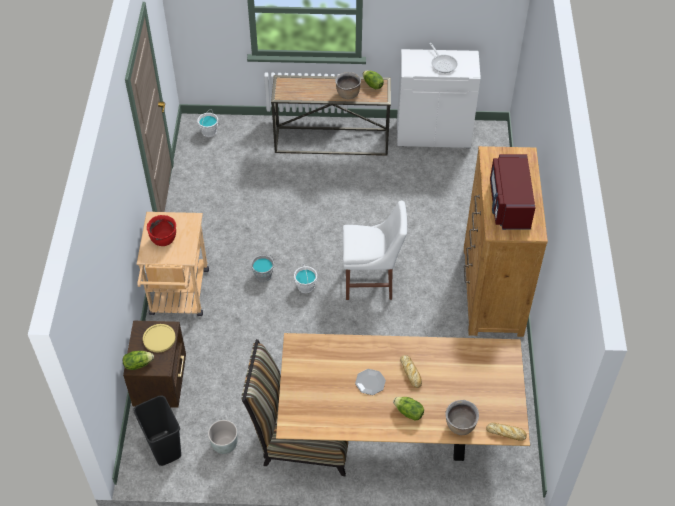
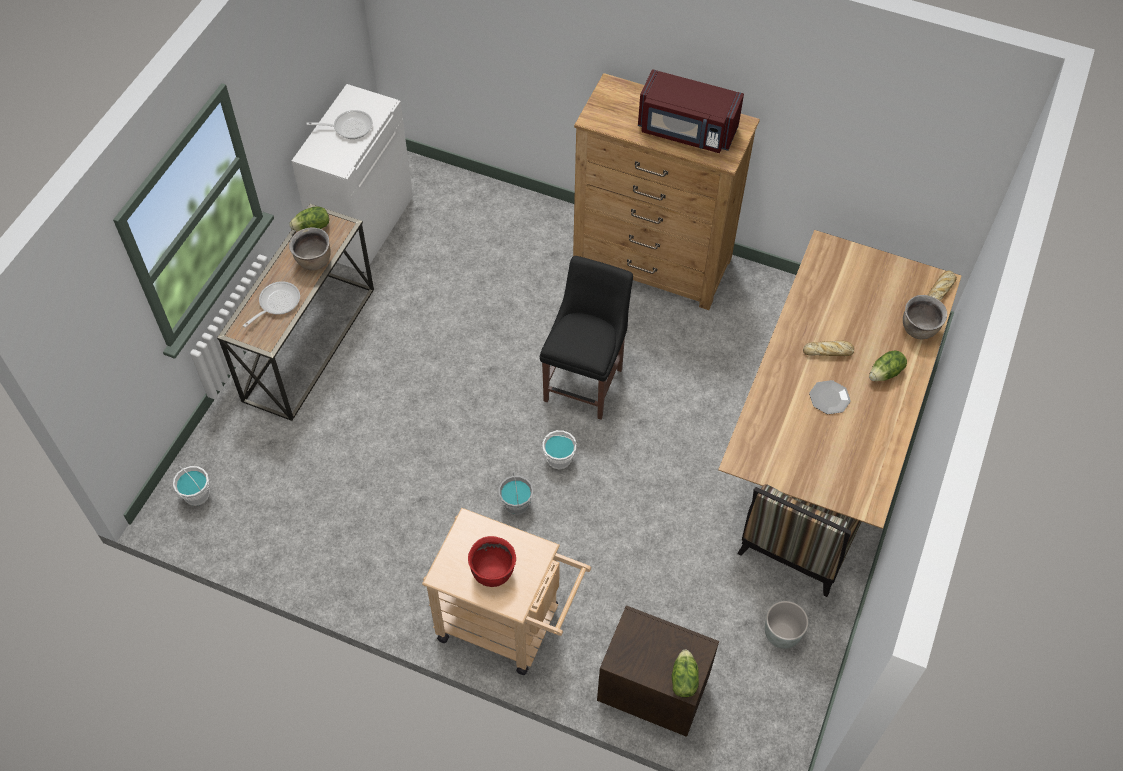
camera: 70 degrees left, 5 degrees up
black trash can [133,395,181,466] -> none
yellow plate [143,324,176,352] -> none
white chair [343,201,407,300] -> black chair [540,256,633,420]
none -> frying pan [243,281,300,327]

